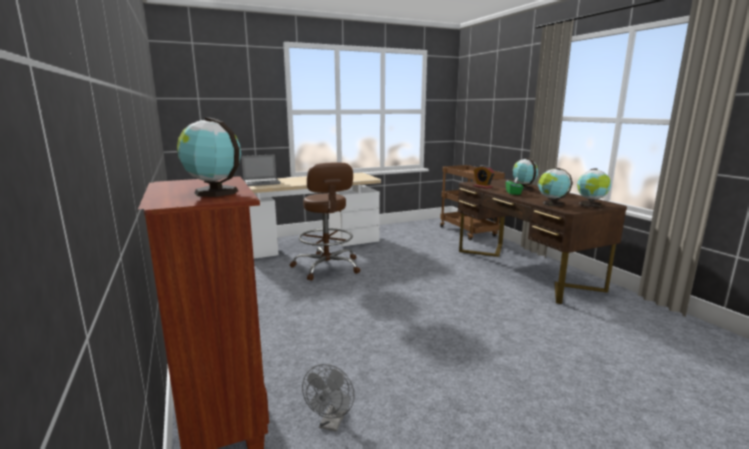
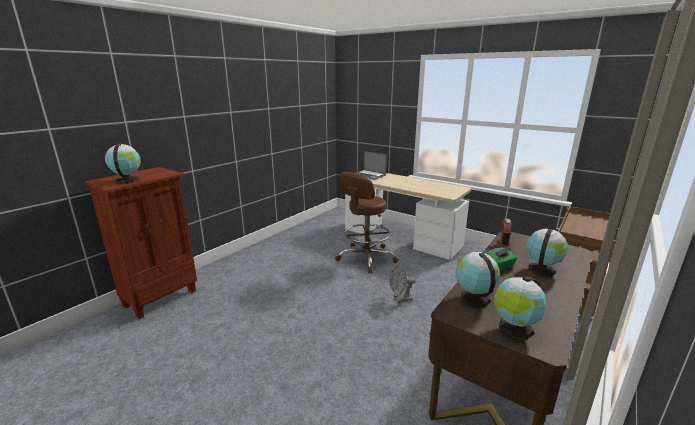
camera: 60 degrees right, 5 degrees up
grey fan [302,364,355,432] -> grey fan moved to [390,266,416,303]

